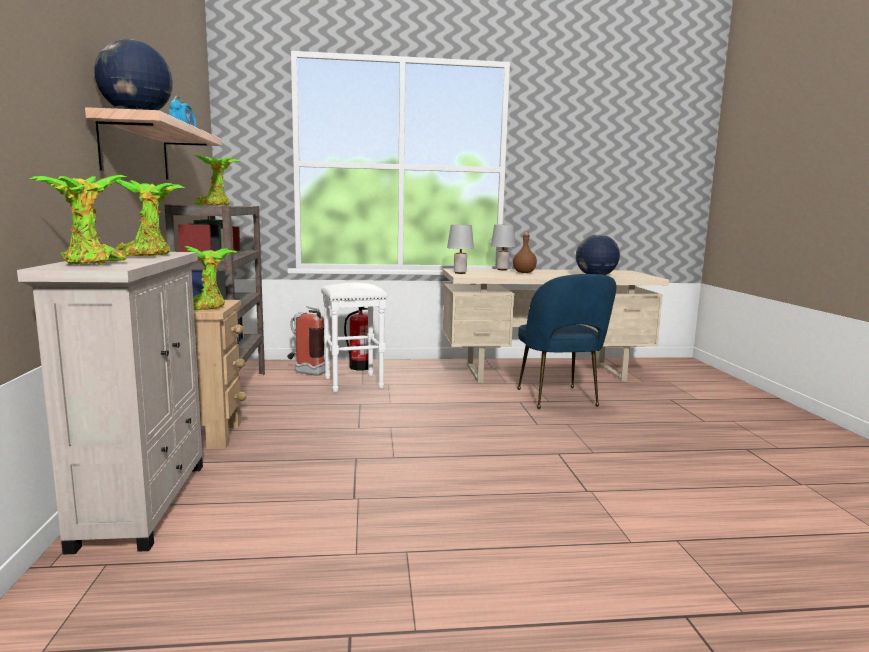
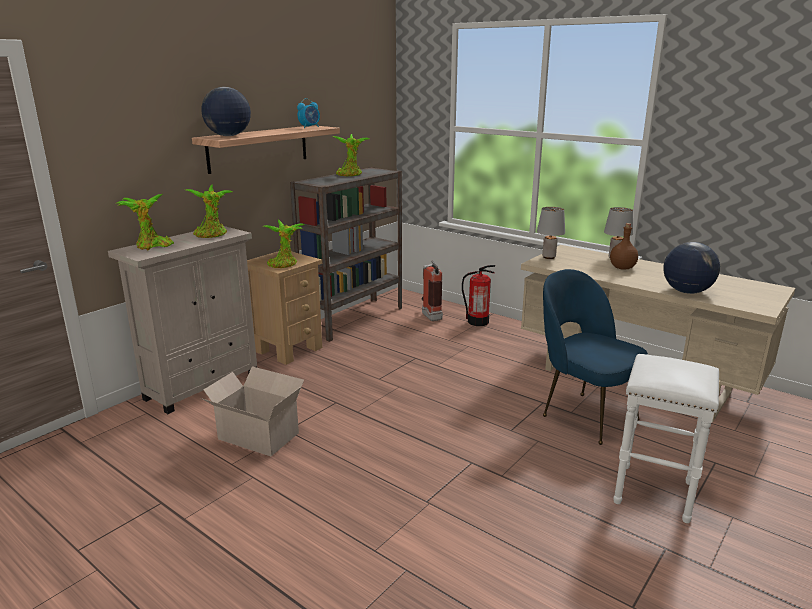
camera: 45 degrees right, 10 degrees up
white stool [321,283,387,392] -> white stool moved to [614,354,719,523]
blue chair [517,274,616,409] -> blue chair turned 105 degrees clockwise [543,269,648,445]
none -> cardboard box [201,366,304,456]

